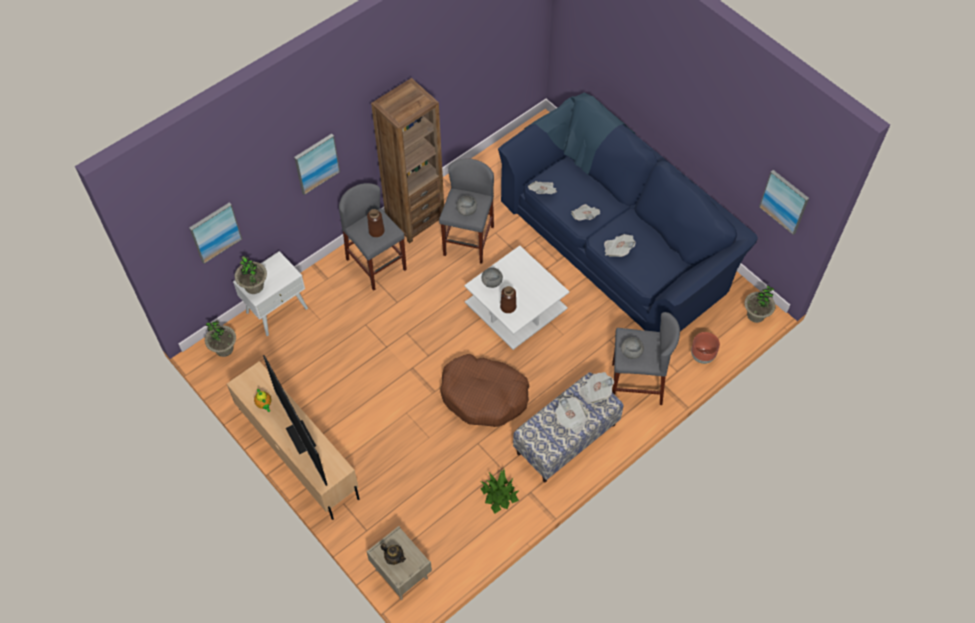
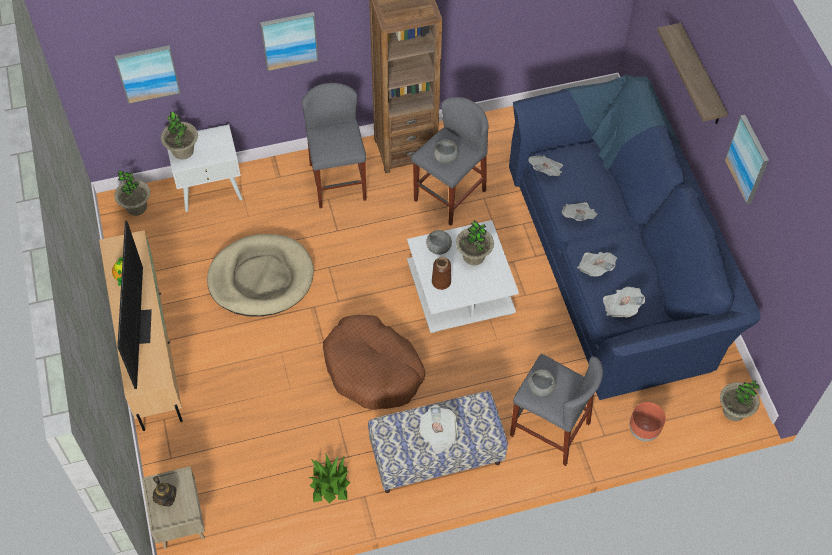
camera: 25 degrees right, 0 degrees up
brown vase [367,209,385,237] -> none
newspaper [578,372,614,404] -> newspaper moved to [603,287,645,317]
picture [759,170,809,235] -> picture moved to [725,115,769,204]
none -> beige dog bed [207,234,314,317]
none -> potted plant [456,220,494,265]
none -> shelf [657,23,728,124]

